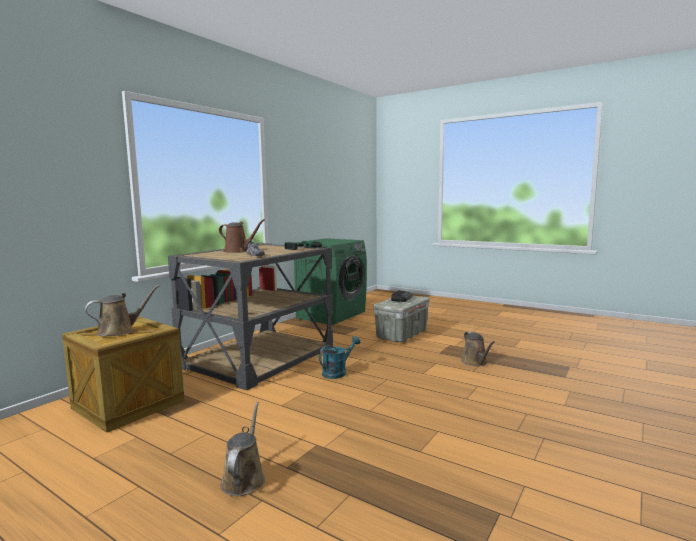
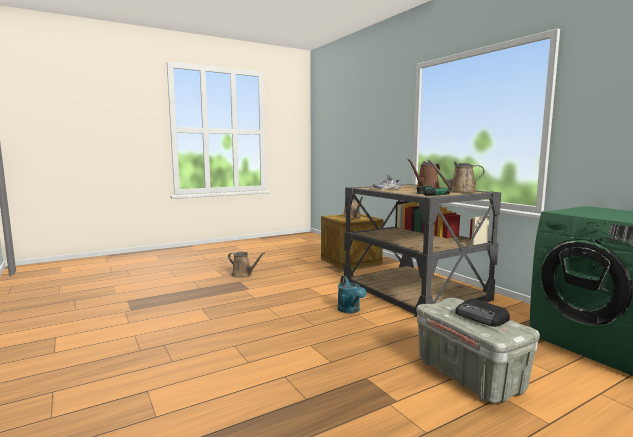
camera: 115 degrees right, 0 degrees up
brown watering can [461,331,495,366] -> brown watering can moved to [427,159,484,193]

